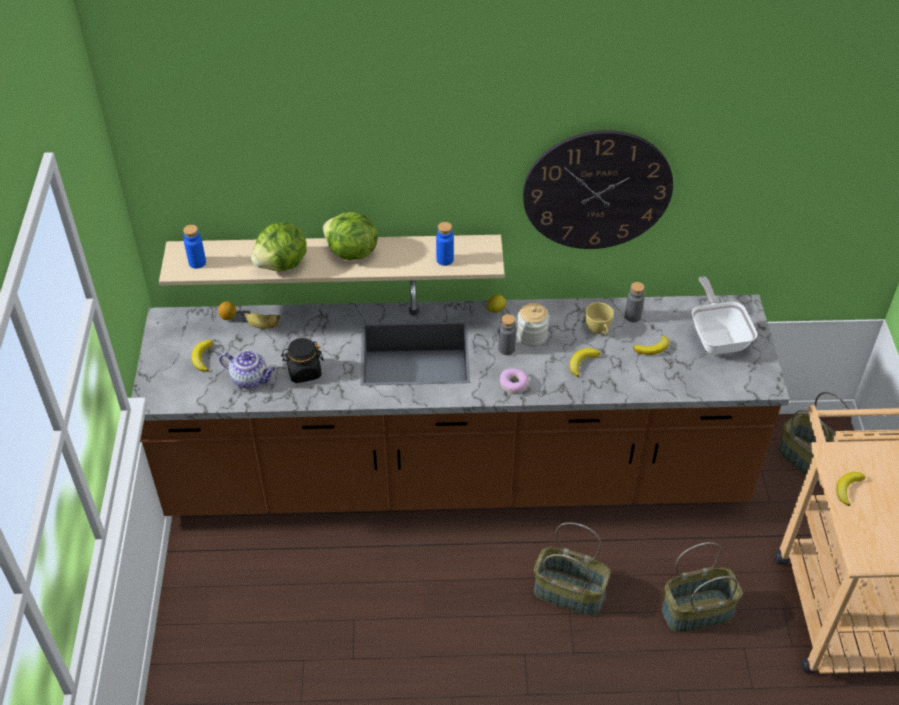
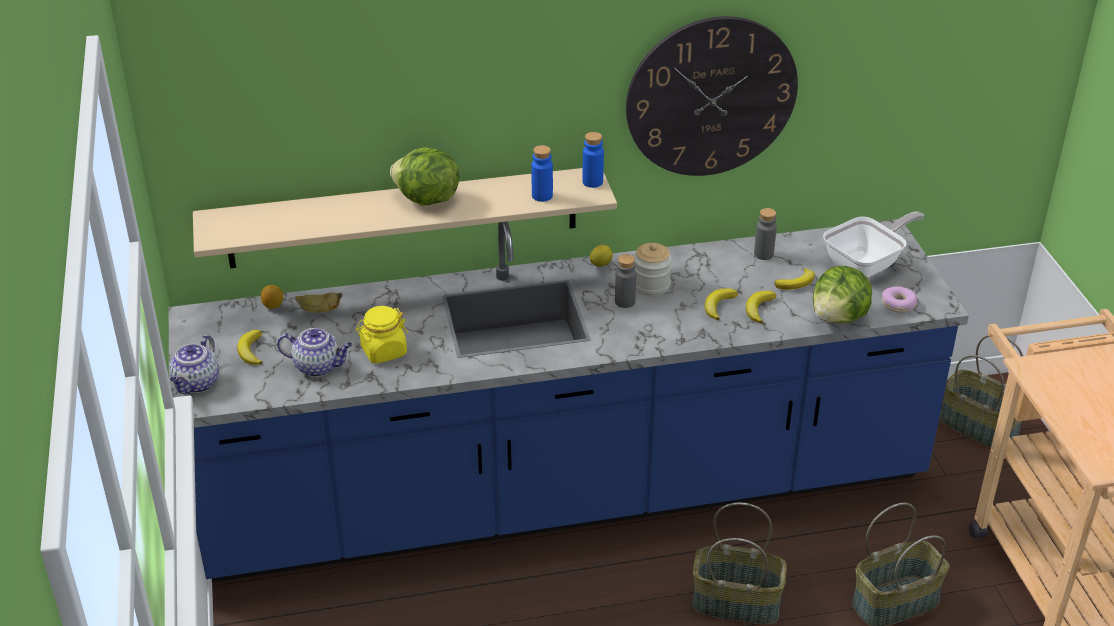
camera: 10 degrees left, 10 degrees down
brown counter [131,280,790,516] -> blue counter [169,219,969,582]
blue bottle [183,225,206,269] -> blue bottle moved to [583,132,604,188]
lettuce [251,222,307,271] -> lettuce moved to [813,266,872,324]
black jar [281,338,324,383] -> yellow jar [356,306,408,364]
donut [500,368,529,393] -> donut moved to [882,286,917,313]
yellow cup [585,302,614,335] -> none
frying pan [692,276,758,355] -> frying pan turned 75 degrees clockwise [823,212,924,278]
banana [836,472,866,506] -> banana moved to [746,291,776,324]
none -> teapot [169,335,219,394]

